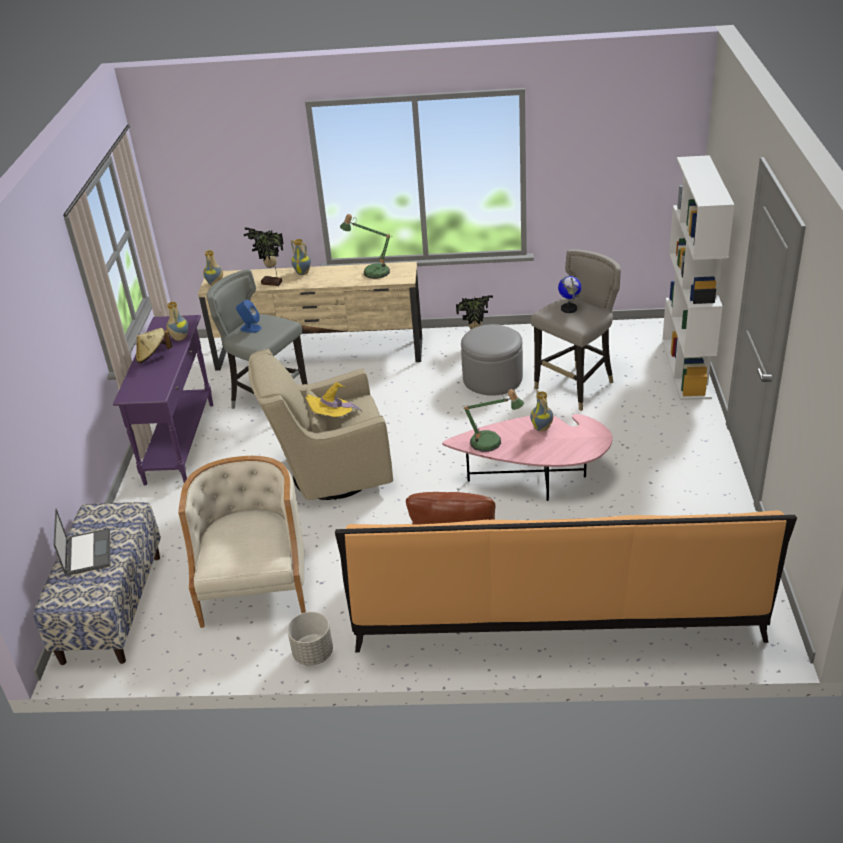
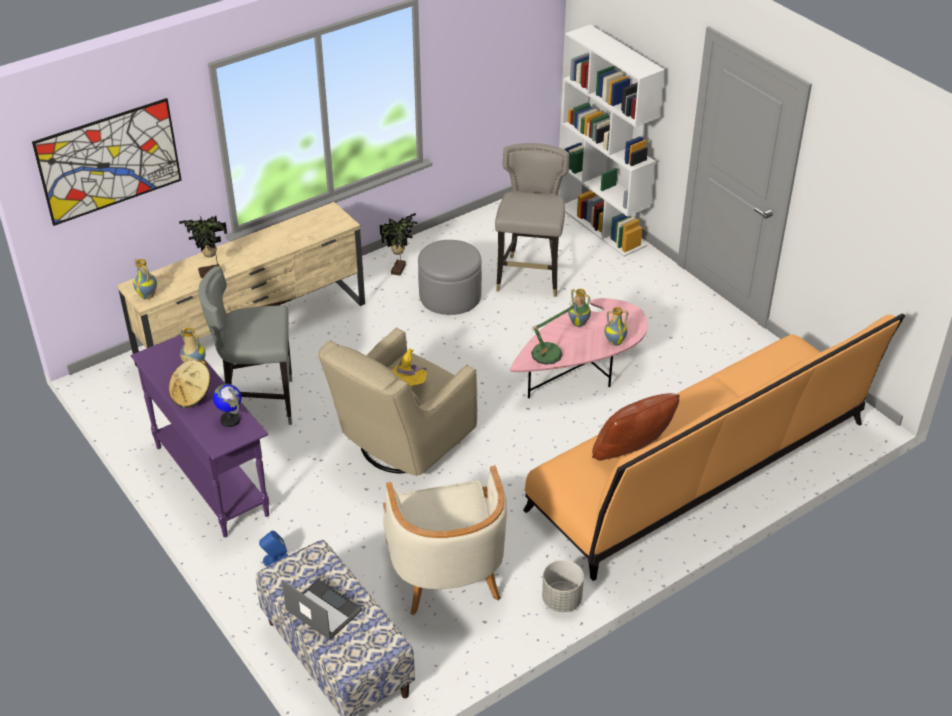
camera: 40 degrees left, 5 degrees up
beige armchair [178,456,306,628] -> beige armchair turned 150 degrees counterclockwise [383,465,507,616]
blue speaker [236,300,261,333] -> blue speaker moved to [259,531,288,567]
vase [291,239,311,275] -> vase moved to [604,307,628,346]
table lamp [340,214,392,279] -> none
globe [558,276,581,313] -> globe moved to [213,384,241,427]
none -> picture [32,98,182,226]

